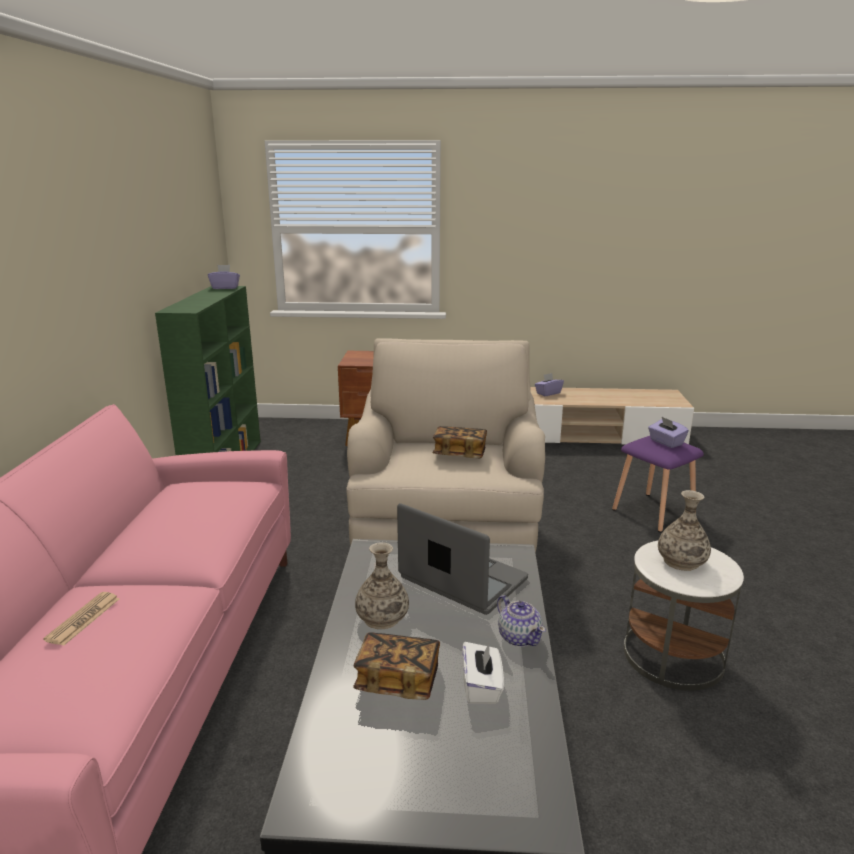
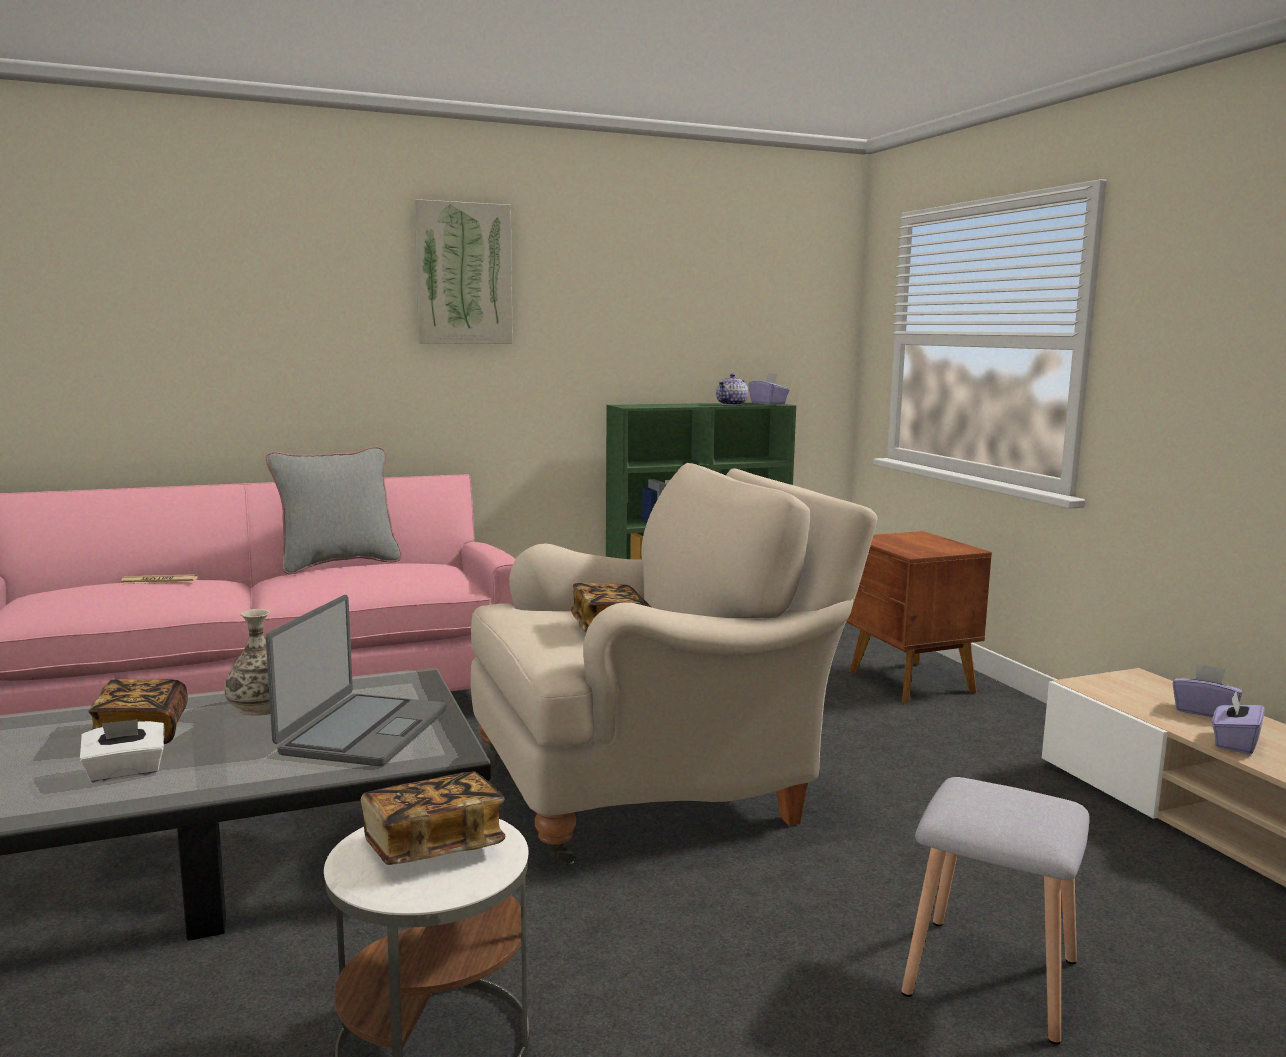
camera: 65 degrees right, 10 degrees down
teapot [497,595,546,647] -> teapot moved to [716,374,748,405]
purple stool [612,436,704,532] -> grey stool [902,777,1089,1045]
purple tissue box [648,417,689,448] -> purple tissue box moved to [1212,691,1265,754]
vase [658,490,711,571] -> book [361,771,506,865]
none -> grey pillow [266,446,402,574]
none -> picture [414,199,513,344]

